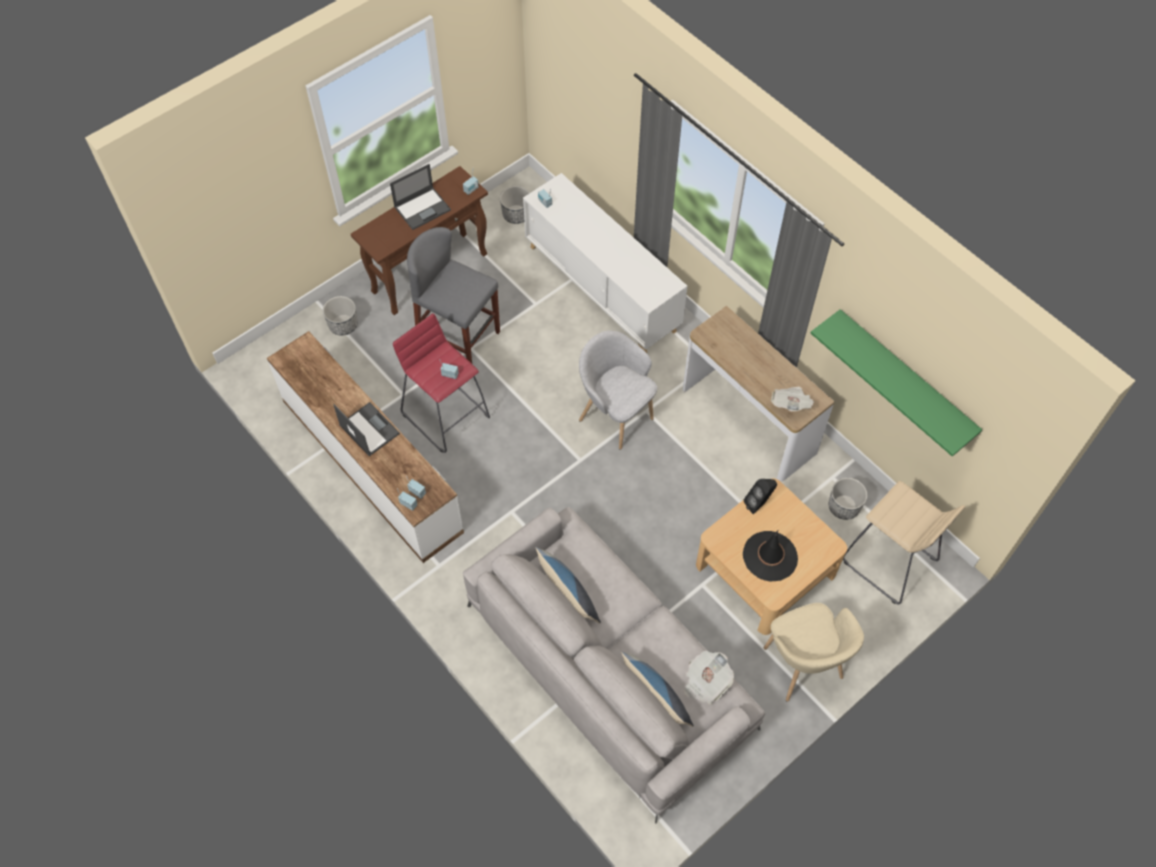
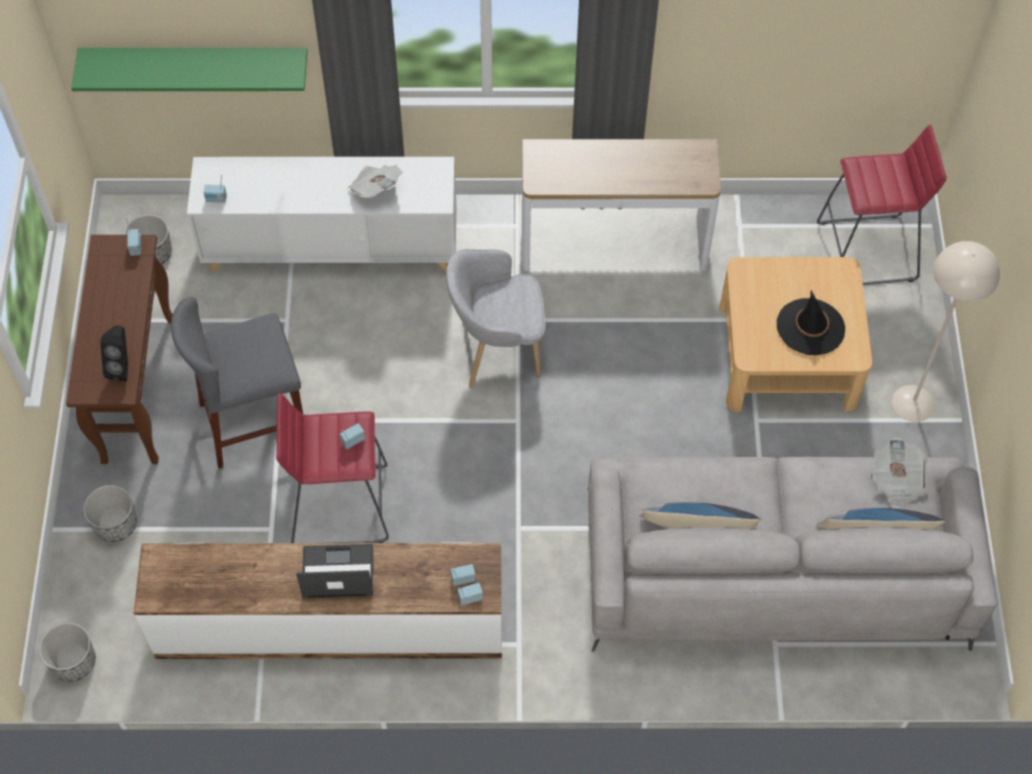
camera: 50 degrees left, 0 degrees up
laptop [390,164,451,230] -> none
black speaker [744,479,777,514] -> black speaker moved to [100,325,128,382]
beige armchair [764,603,864,702] -> beige floor lamp [892,241,1000,422]
newspaper [771,386,814,411] -> newspaper moved to [348,165,403,198]
green shelf [811,309,982,456] -> green shelf moved to [71,48,307,91]
planter [829,478,867,520] -> planter moved to [39,622,96,681]
beige stool [843,481,965,605] -> red stool [817,125,947,285]

